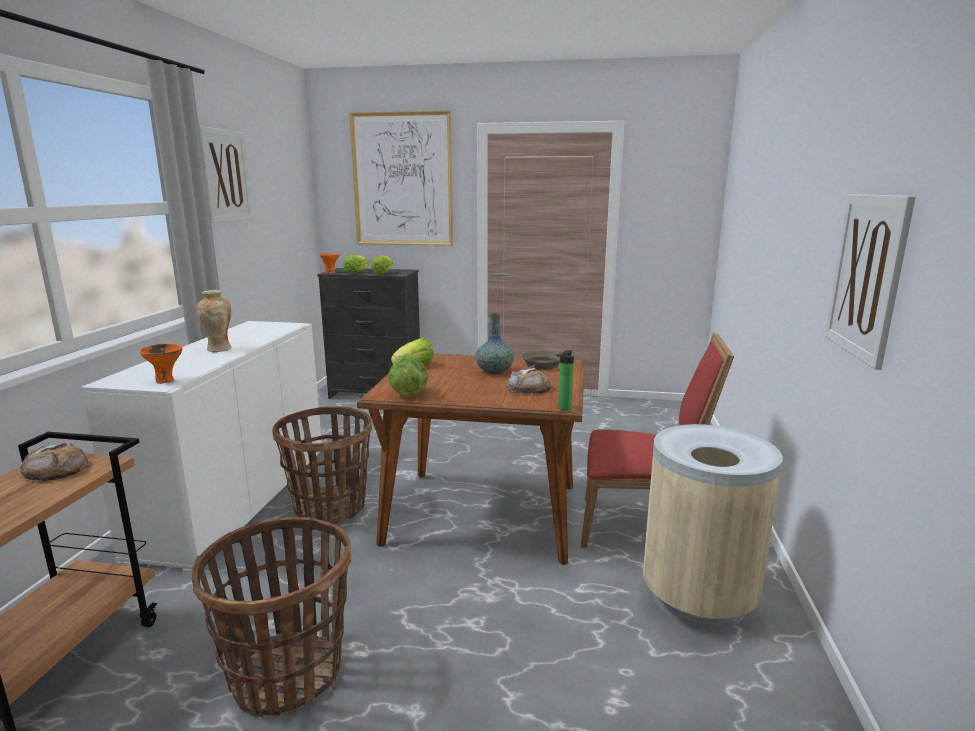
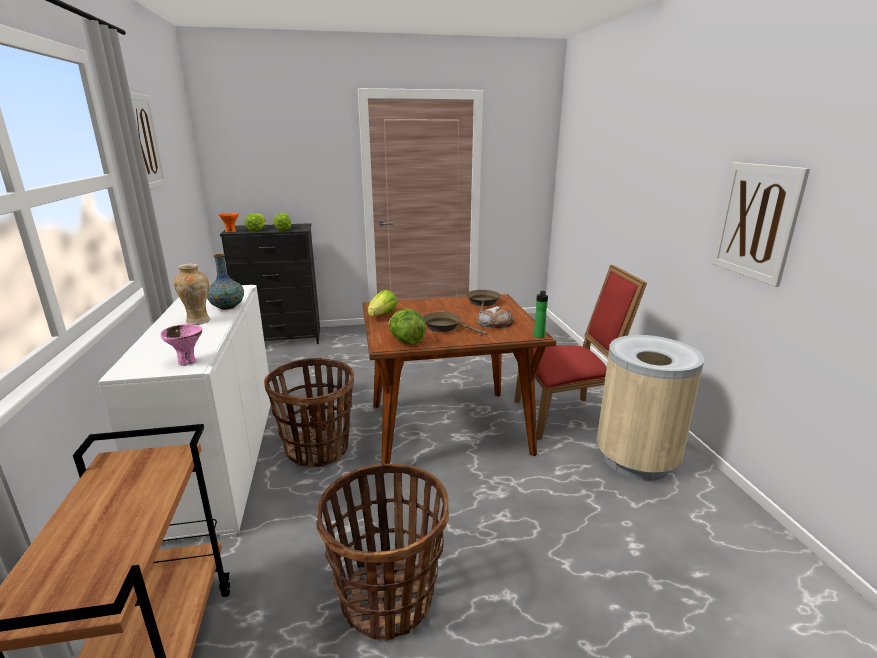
camera: 20 degrees left, 5 degrees up
bread [20,443,89,483] -> none
orange bowl [140,343,183,384] -> pink bowl [160,324,202,366]
picture [349,110,453,246] -> none
vase [475,313,514,374] -> vase moved to [207,254,244,310]
none -> brown frying pan [423,312,487,335]

